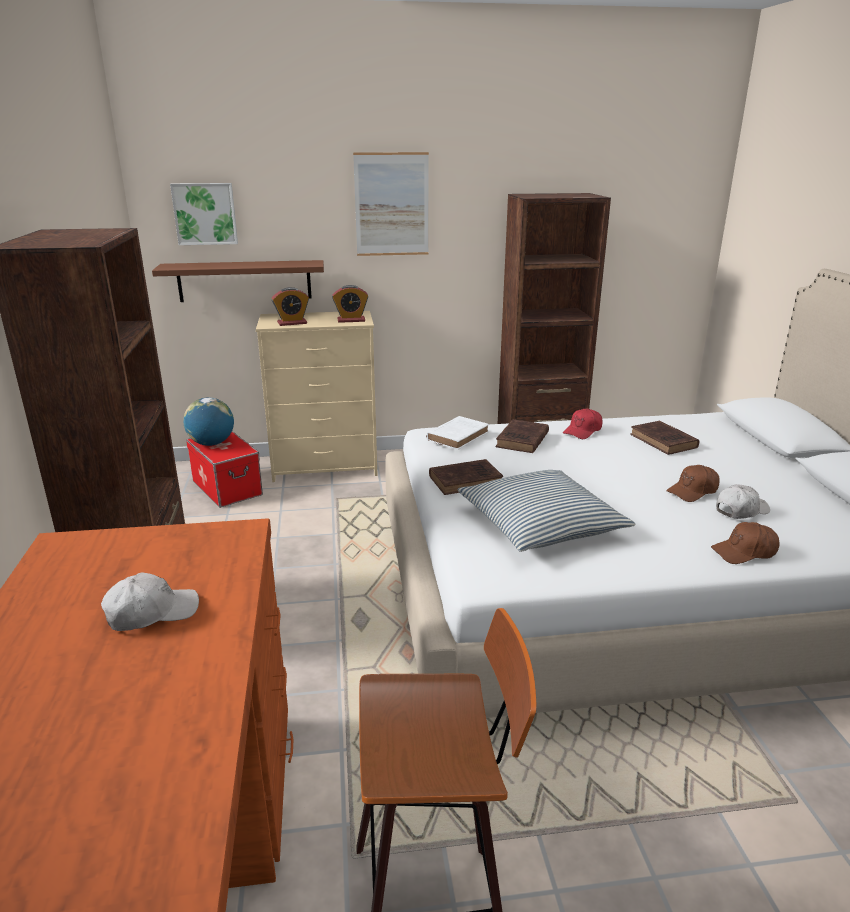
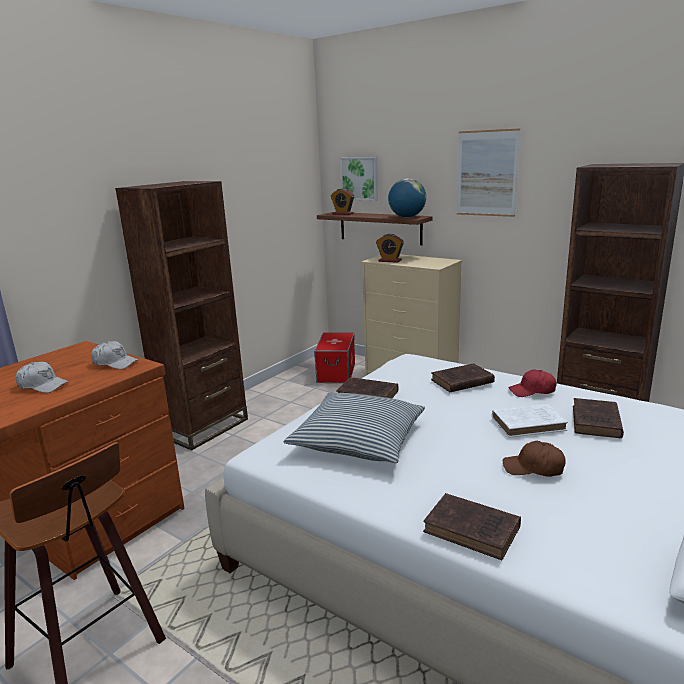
camera: 45 degrees right, 5 degrees down
globe [183,397,234,446] -> globe moved to [388,178,426,218]
alarm clock [332,285,368,323] -> alarm clock moved to [331,188,354,215]
white book [426,416,489,450] -> white book moved to [492,404,568,438]
brown cap [711,522,780,564] -> brown book [423,493,521,560]
white cap [716,484,770,519] -> white cap moved to [91,341,139,369]

